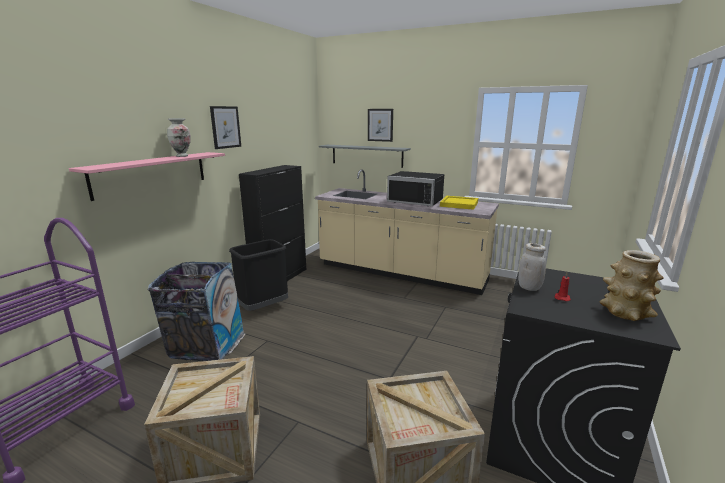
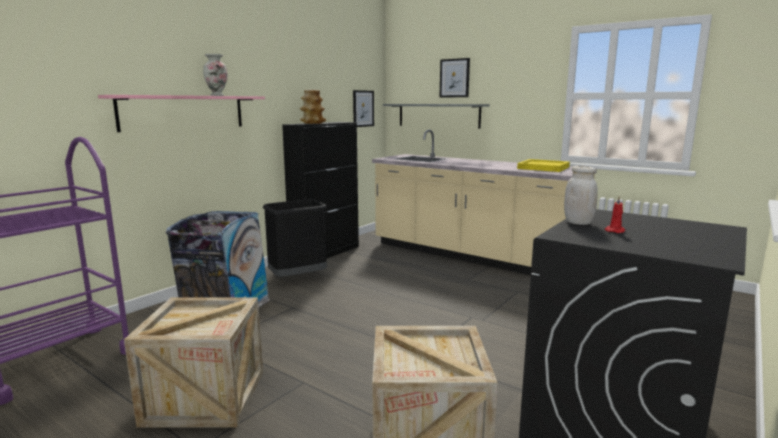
camera: 10 degrees right, 5 degrees down
picture [210,106,241,149] -> picture moved to [353,90,374,127]
black microwave [387,171,444,206] -> none
vase [600,250,664,321] -> vase moved to [300,90,326,124]

